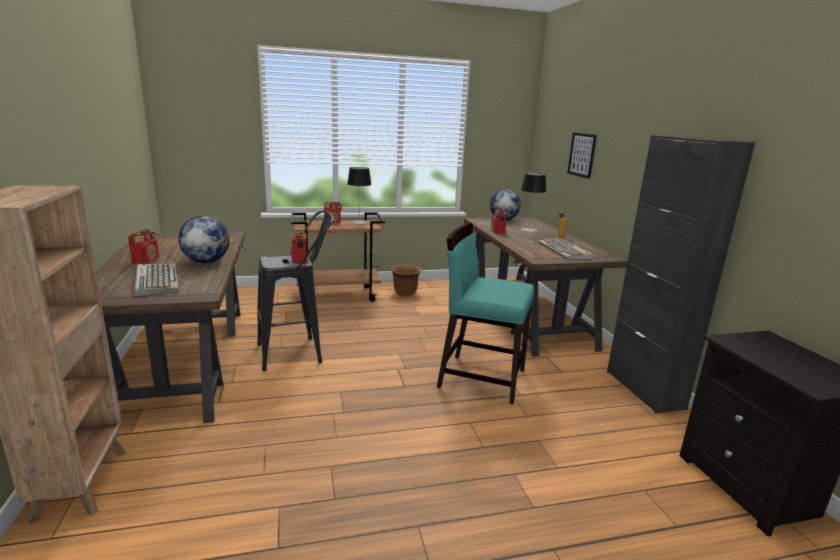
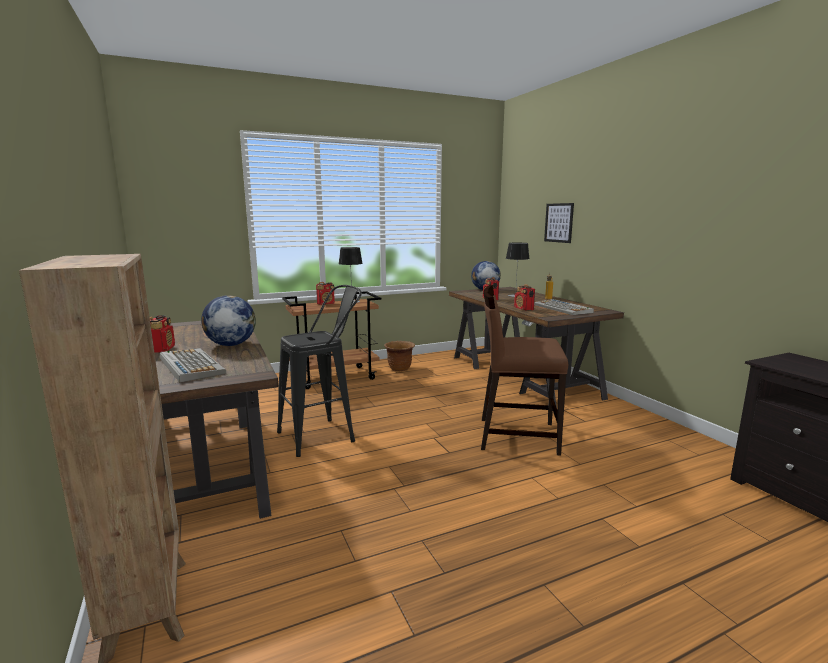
camera: 10 degrees left, 5 degrees down
radio [291,231,308,264] -> radio moved to [514,284,535,310]
turquoise chair [437,223,534,404] -> brown chair [481,285,568,456]
black cabinet [607,135,755,413] -> none

